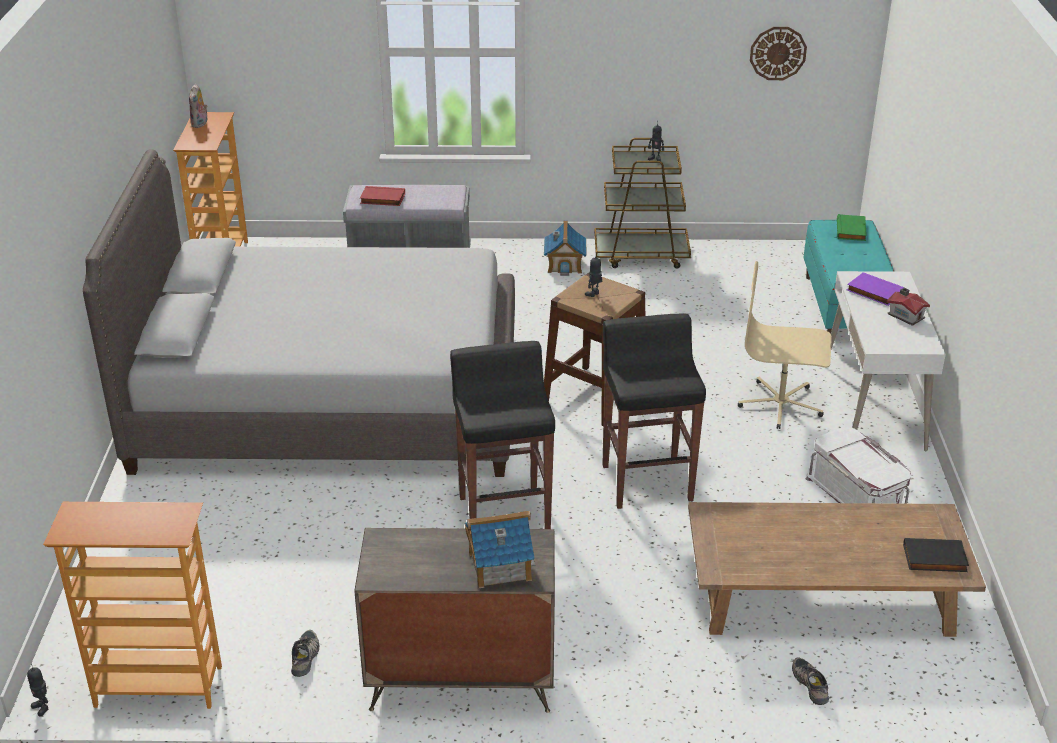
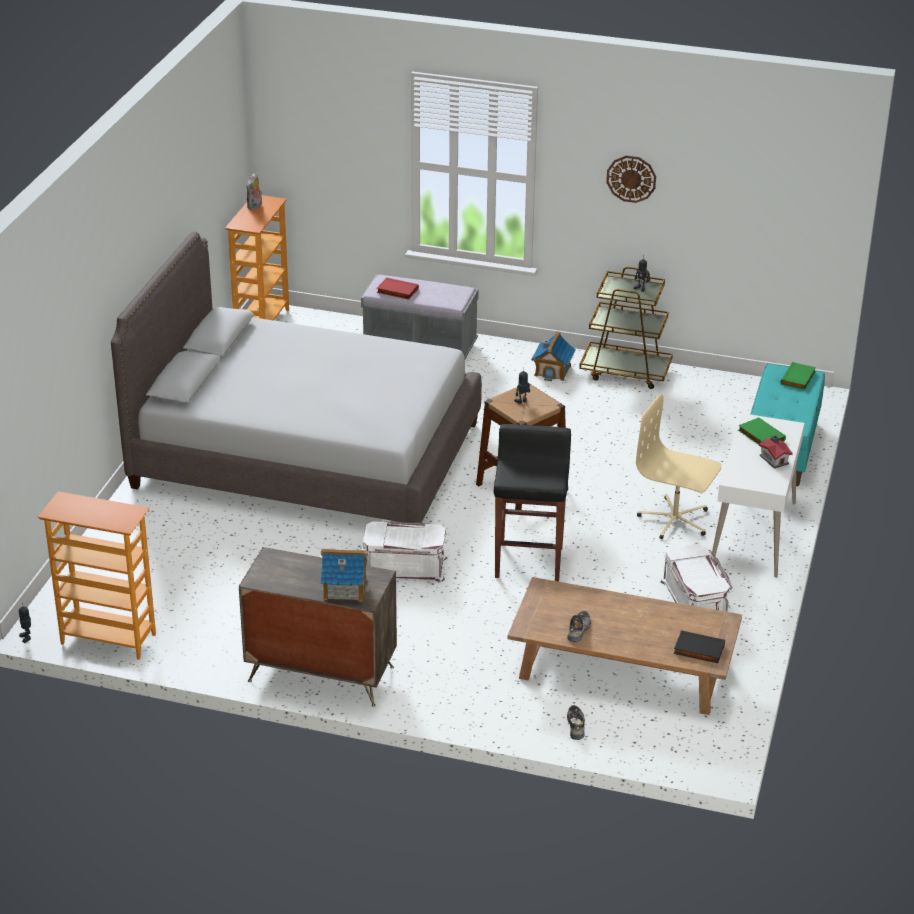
camera: 15 degrees right, 0 degrees up
shoe [291,630,319,677] -> shoe moved to [567,611,591,642]
black stool [450,341,555,529] -> white storage box [363,521,447,583]
wall clock [750,27,807,80] -> wall clock moved to [606,156,656,203]
purple book [847,272,904,306] -> green book [738,417,786,445]

